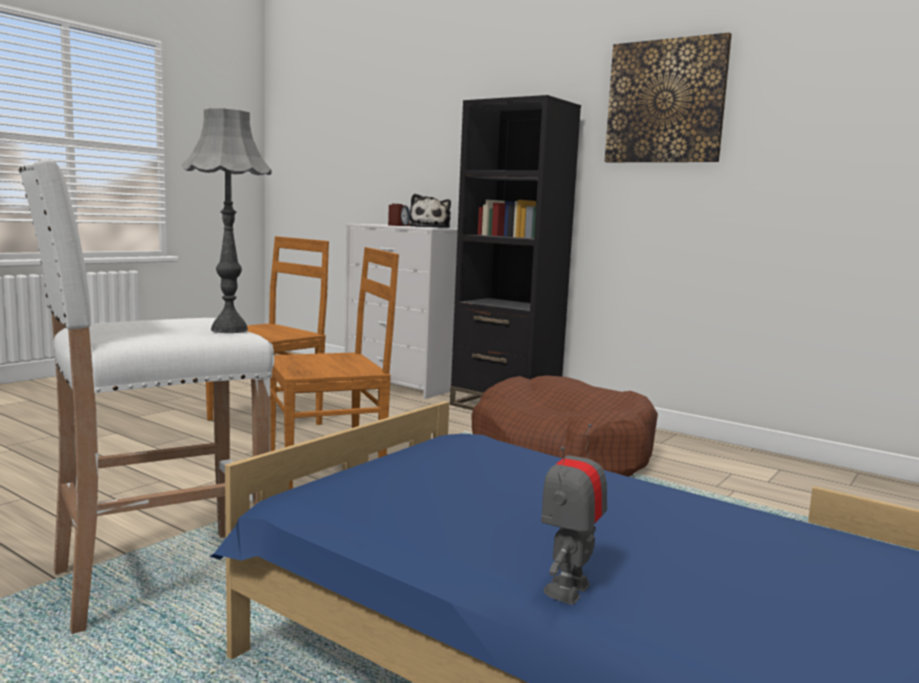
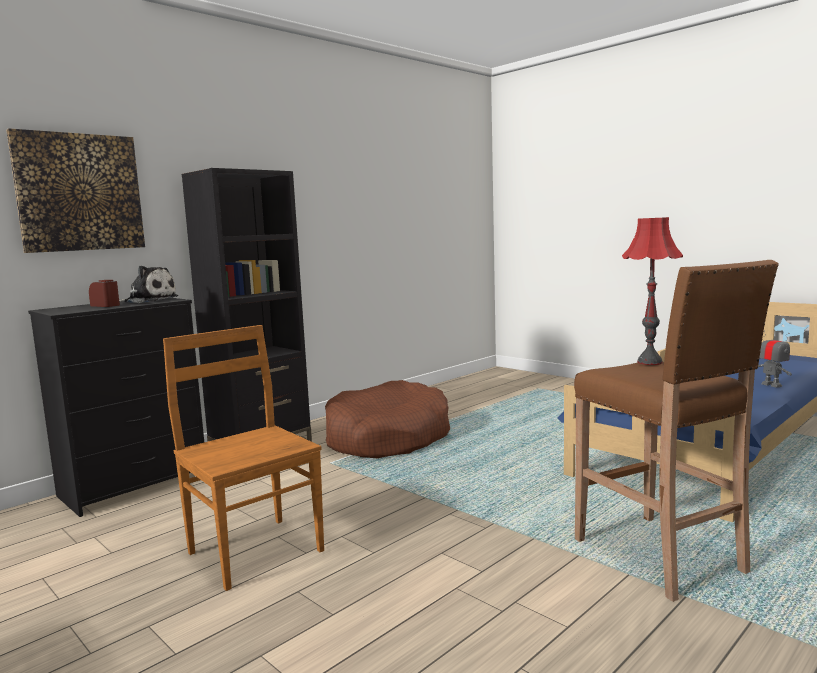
camera: 80 degrees left, 0 degrees up
white stool [18,159,275,634] -> brown stool [574,260,779,602]
grey table lamp [182,108,272,333] -> red table lamp [622,217,683,365]
brown chair [270,247,399,490] -> none
white dresser [344,224,458,399] -> black dresser [28,298,204,517]
toy robot [541,424,607,605] -> toy robot turned 150 degrees counterclockwise [758,330,792,388]
picture [605,32,732,162] -> picture moved to [6,128,145,253]

